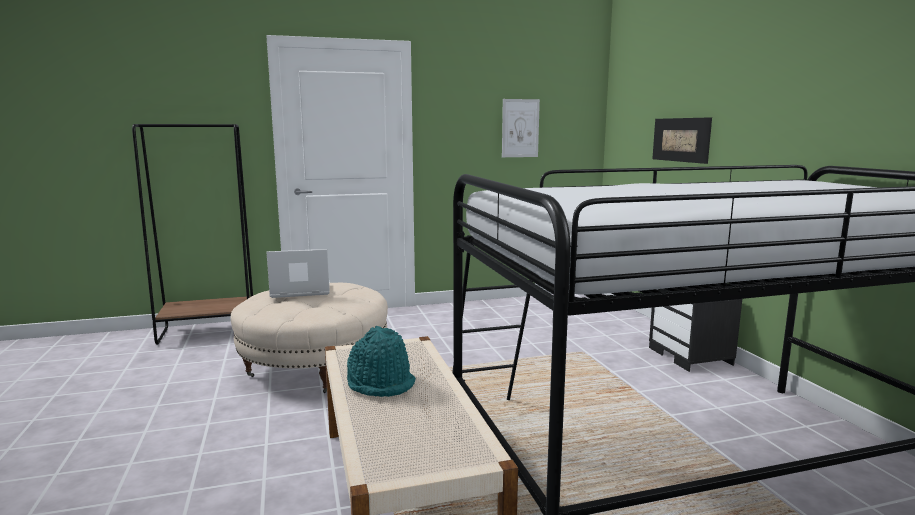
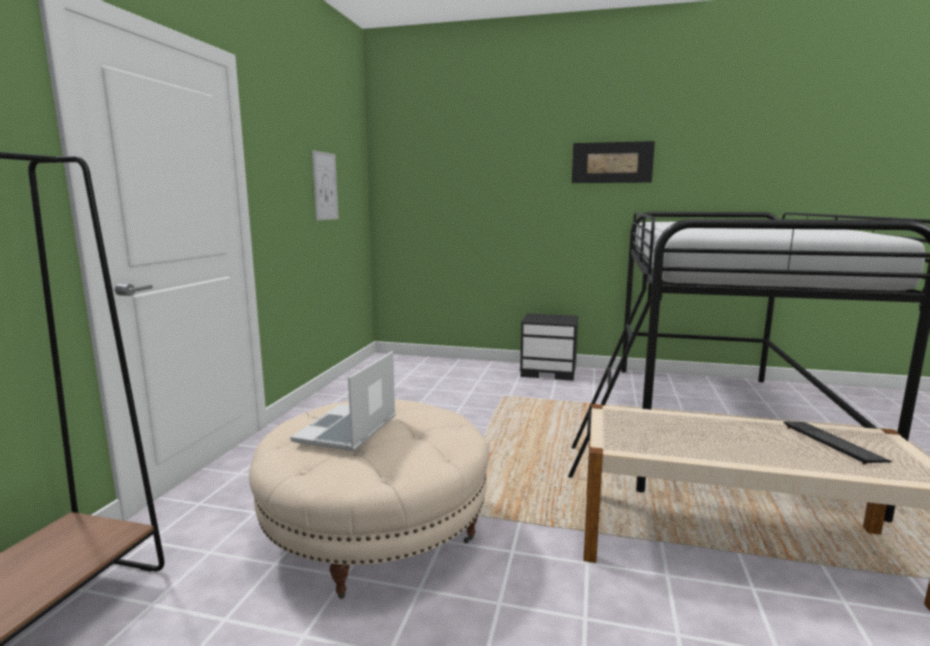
camera: 60 degrees left, 0 degrees up
turquoise hat [347,326,416,397] -> none
picture [652,117,712,164] -> picture moved to [572,141,655,183]
none -> keyboard [784,421,892,465]

